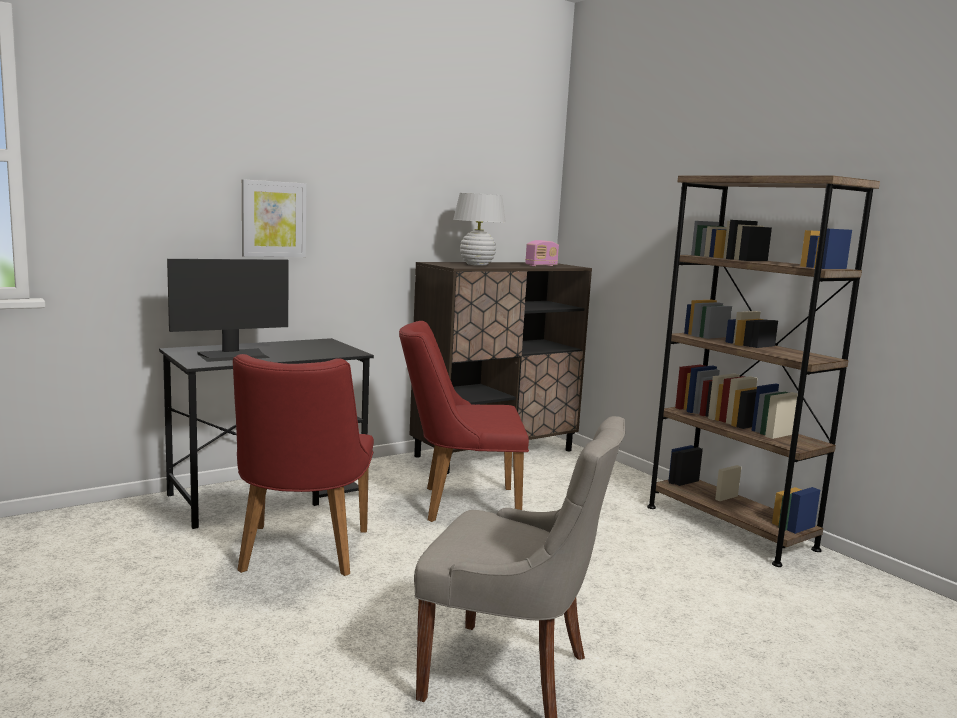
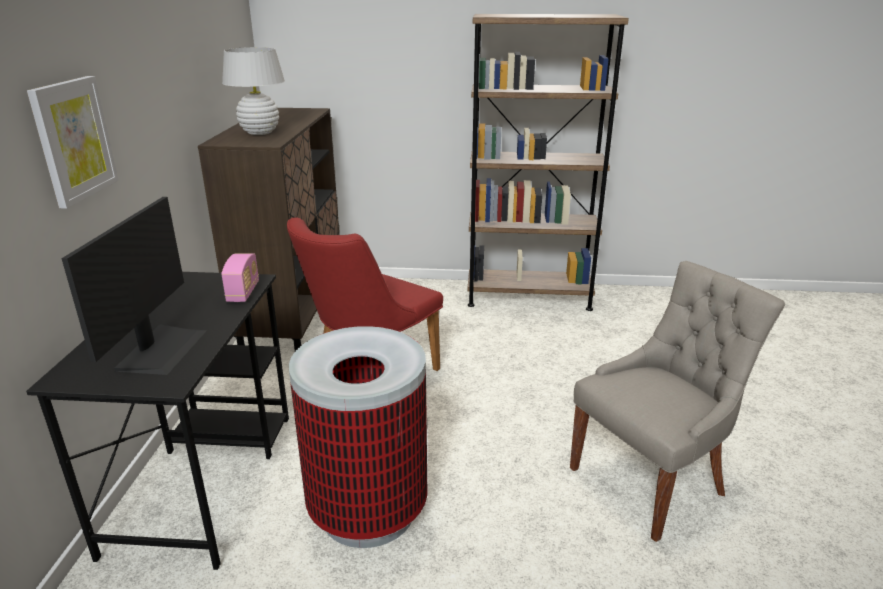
camera: 50 degrees left, 15 degrees up
red chair [233,354,374,576] -> trash can [289,326,428,548]
radio [525,240,559,266] -> radio moved to [221,253,259,302]

